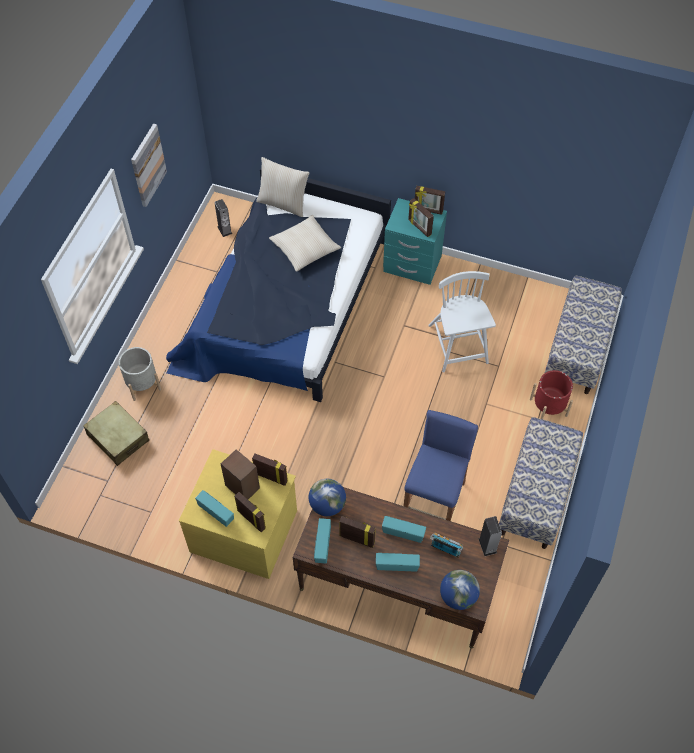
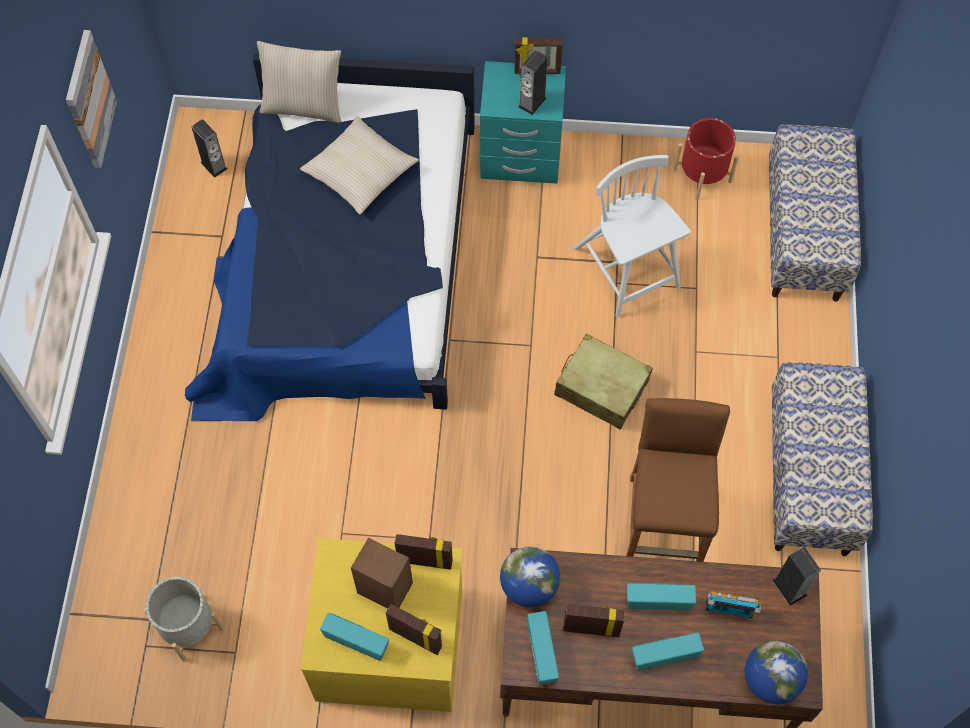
camera: 15 degrees left, 5 degrees up
beige suitcase [83,401,149,466] -> beige suitcase moved to [554,334,653,430]
grey planter [119,347,161,401] -> grey planter moved to [144,577,224,661]
blue stool [404,410,478,521] -> brown stool [626,398,730,562]
picture frame [408,198,434,237] -> speaker [518,50,547,115]
red planter [530,370,573,419] -> red planter moved to [673,118,739,200]

